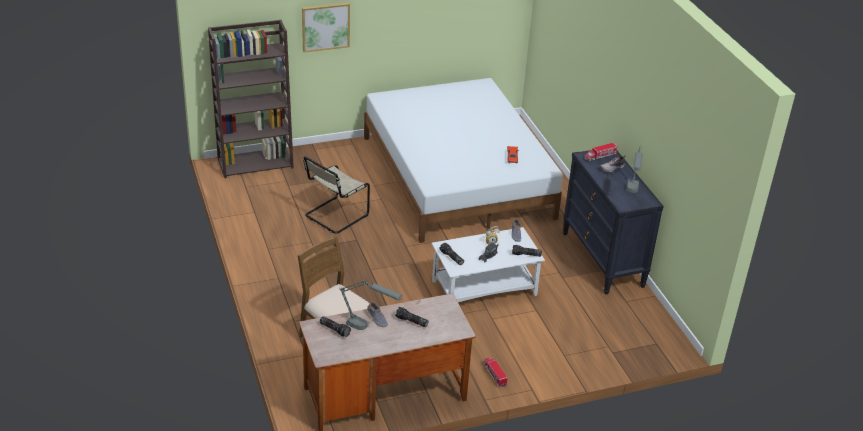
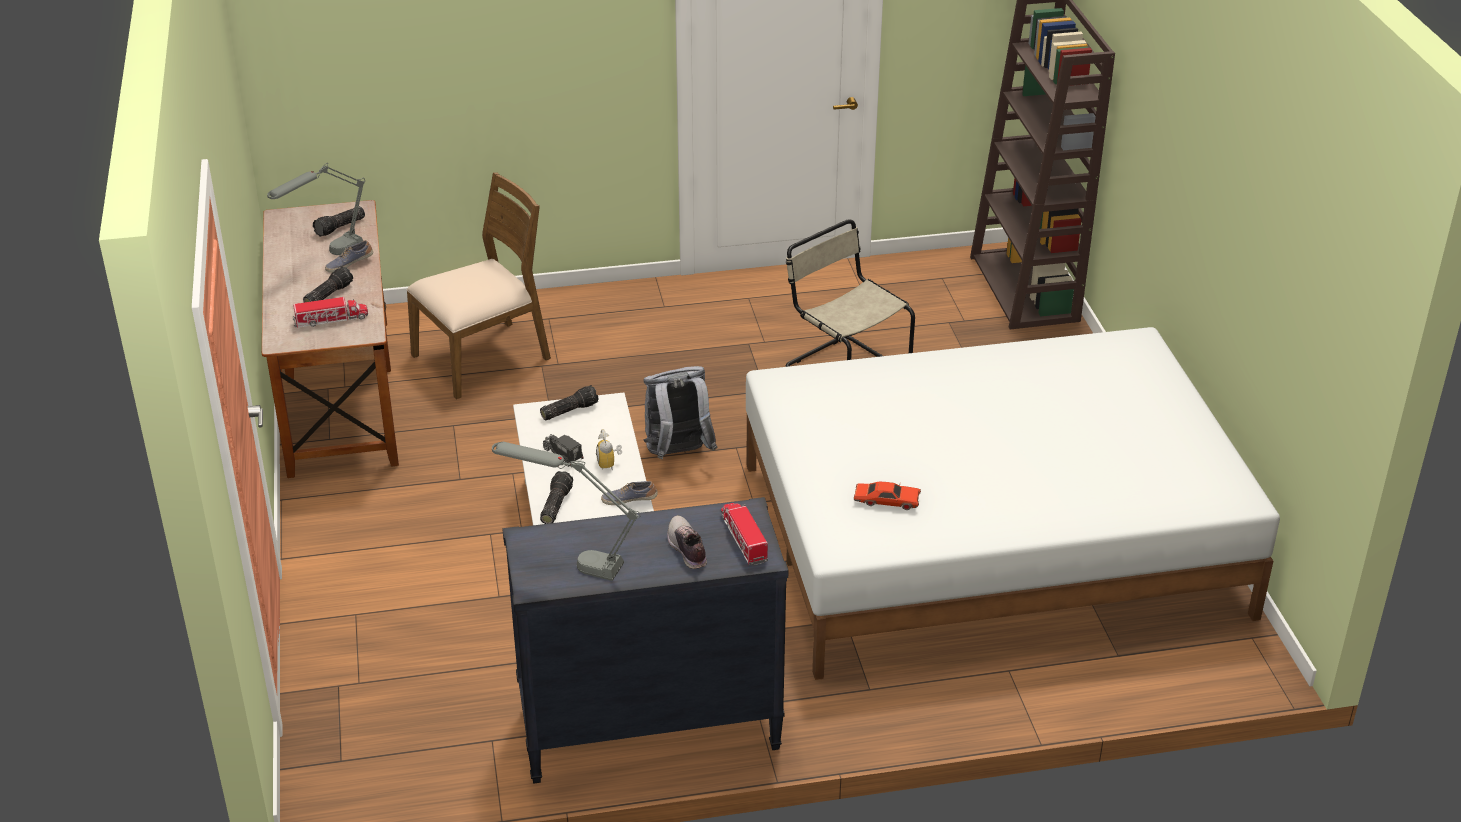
camera: 100 degrees right, 0 degrees up
picture [302,3,350,53] -> none
toy truck [483,358,508,387] -> toy truck moved to [293,297,368,328]
none -> grey backpack [644,366,717,459]

